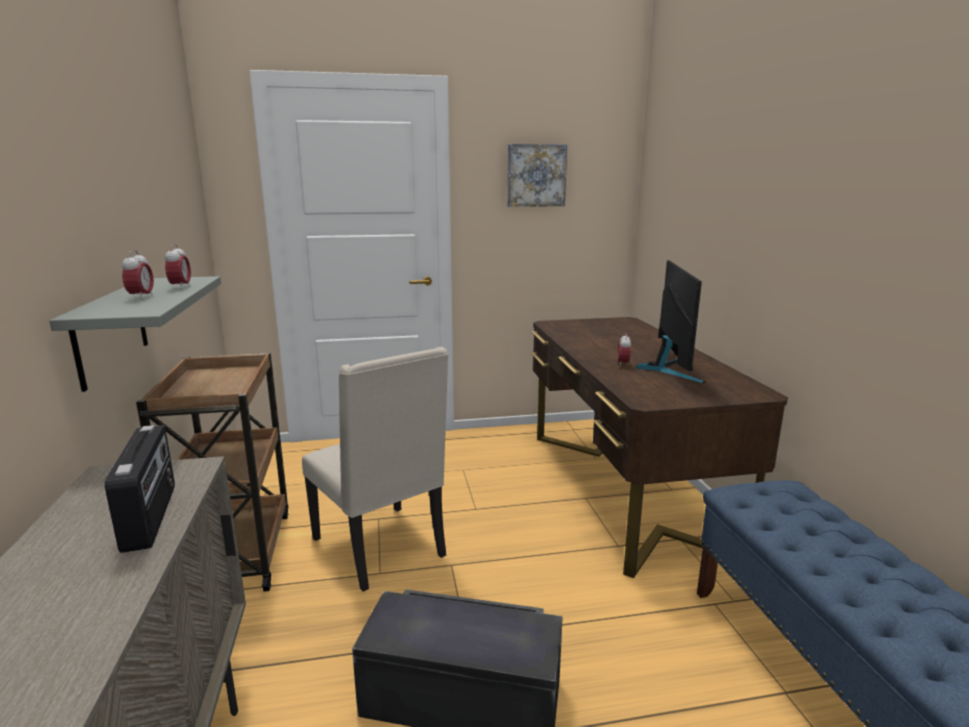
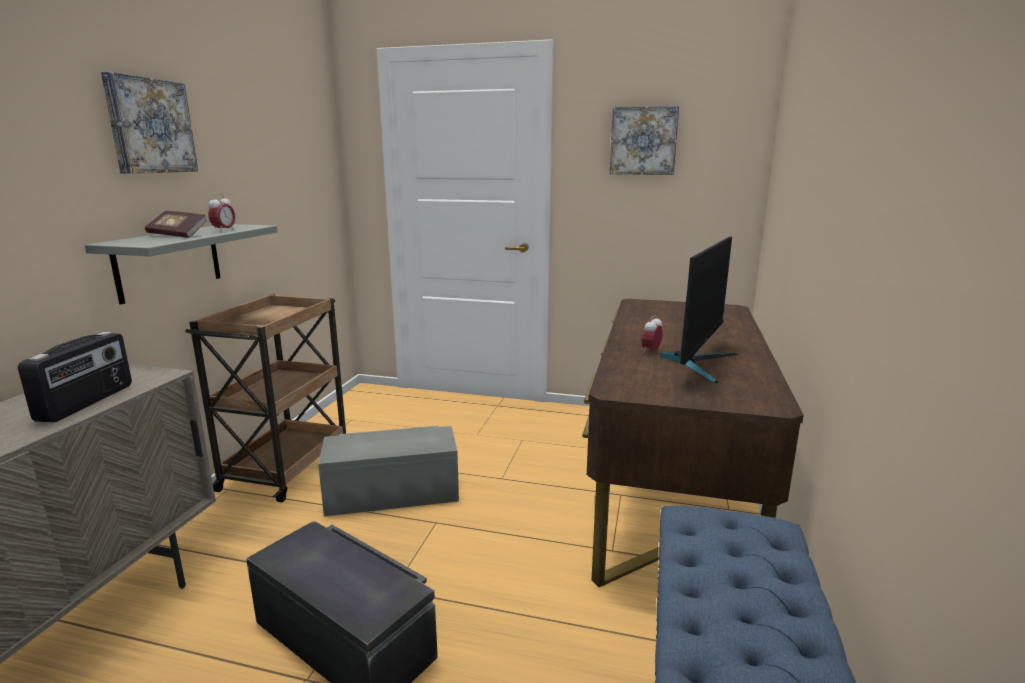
camera: 25 degrees right, 0 degrees up
alarm clock [122,250,154,300] -> book [145,211,207,238]
beige chair [302,347,448,592] -> grey storage box [318,426,459,516]
none -> picture [101,72,198,174]

